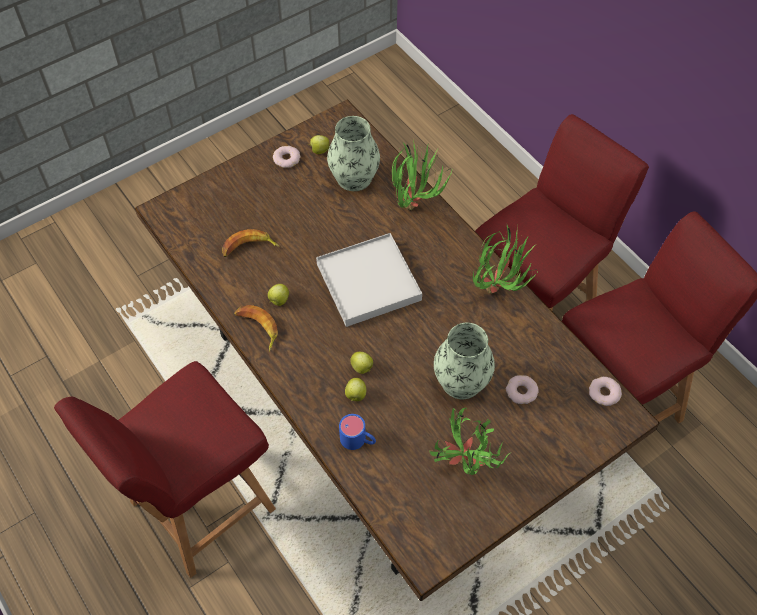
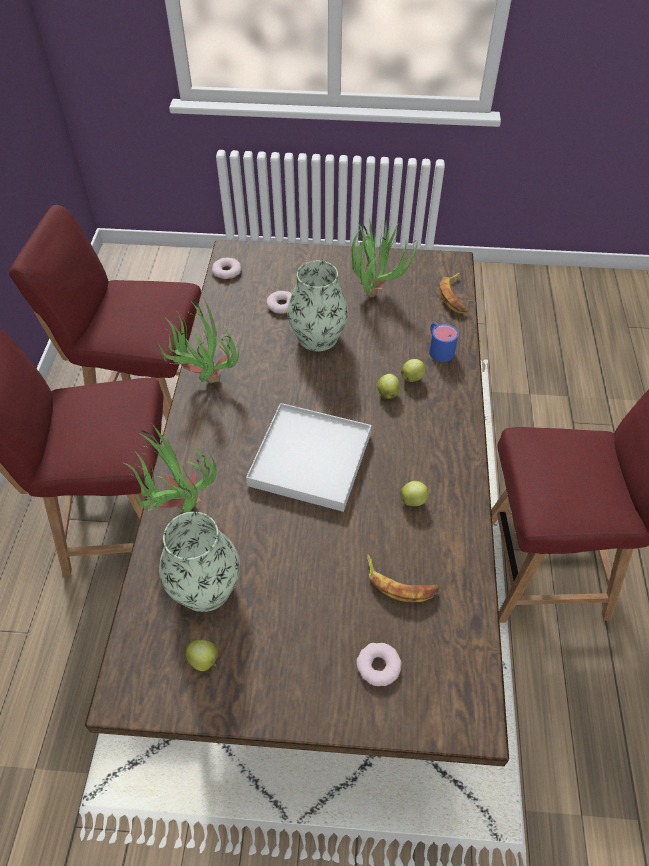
camera: 140 degrees left, 5 degrees down
banana [234,305,278,352] -> banana moved to [440,273,468,313]
donut [273,146,301,168] -> donut moved to [356,643,402,686]

